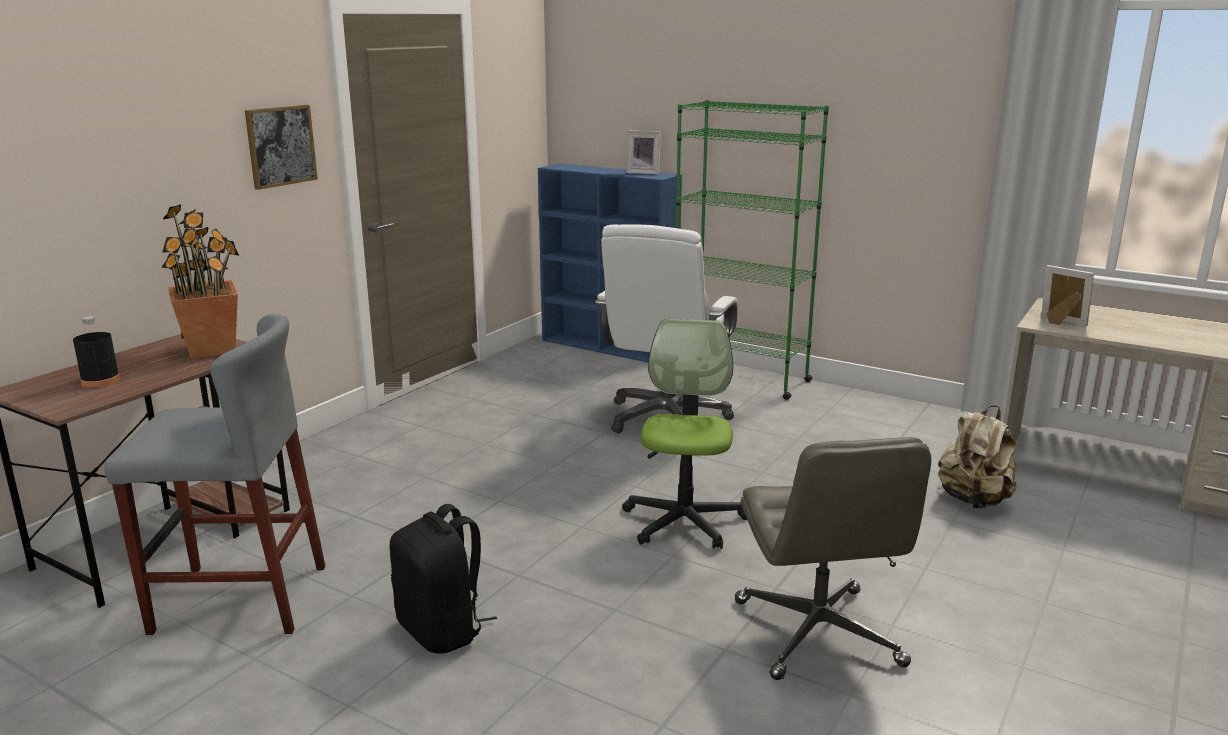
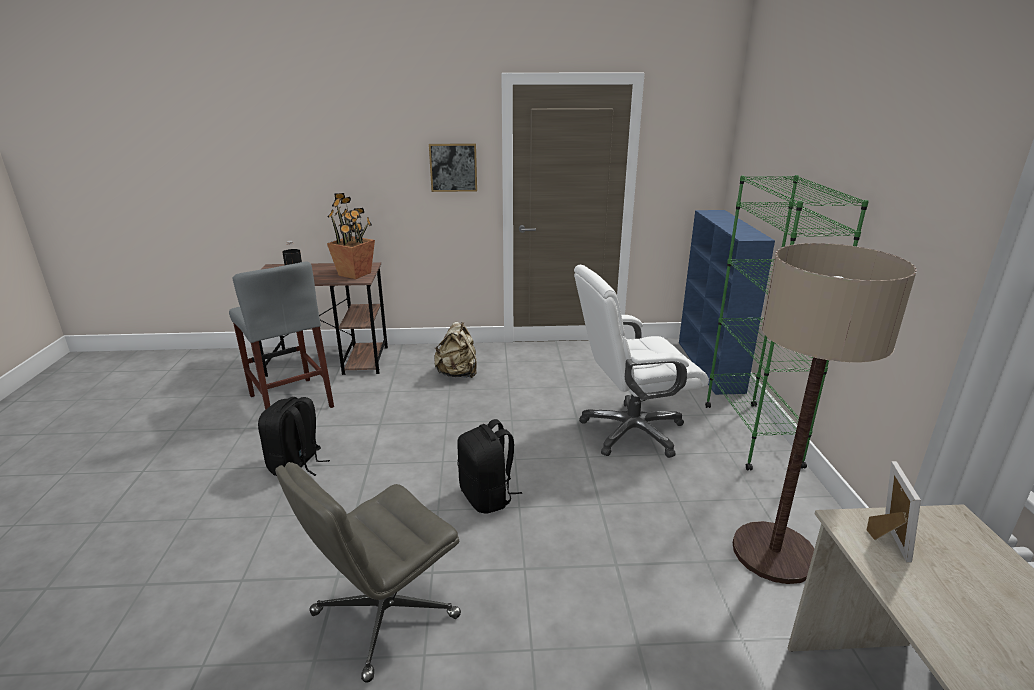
camera: 55 degrees right, 5 degrees up
office chair [622,319,747,549] -> black backpack [457,419,522,513]
picture frame [626,130,661,174] -> none
beige backpack [938,405,1017,509] -> beige backpack moved to [434,322,477,378]
none -> floor lamp [733,243,917,584]

